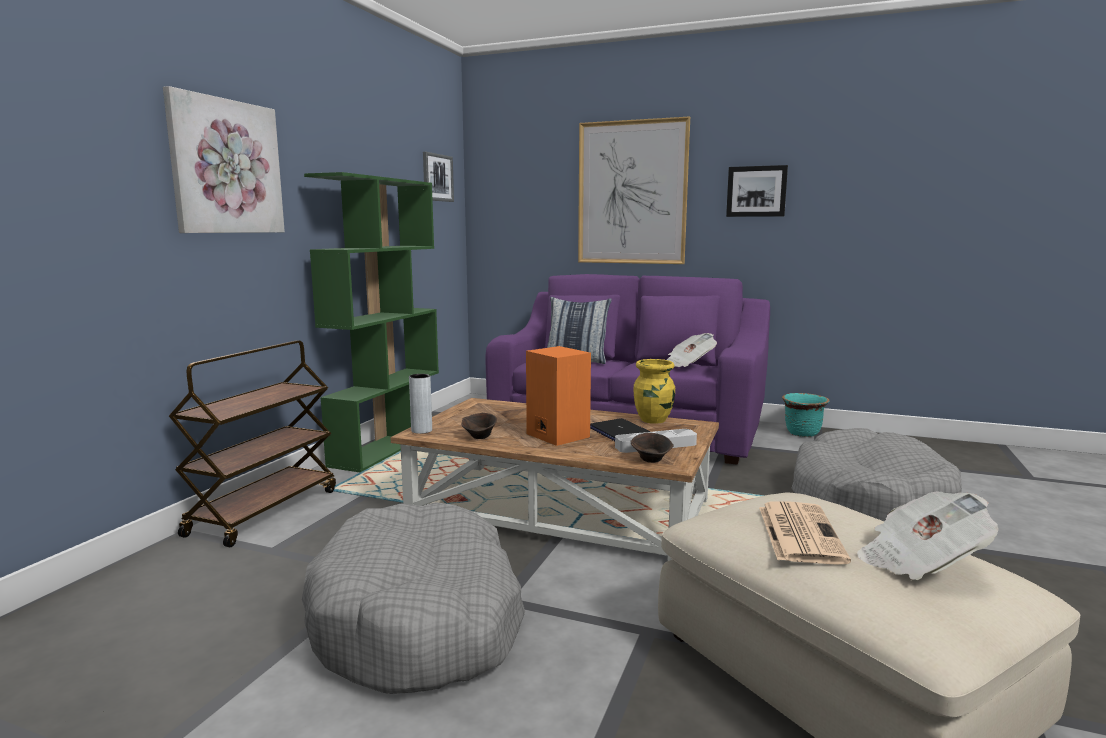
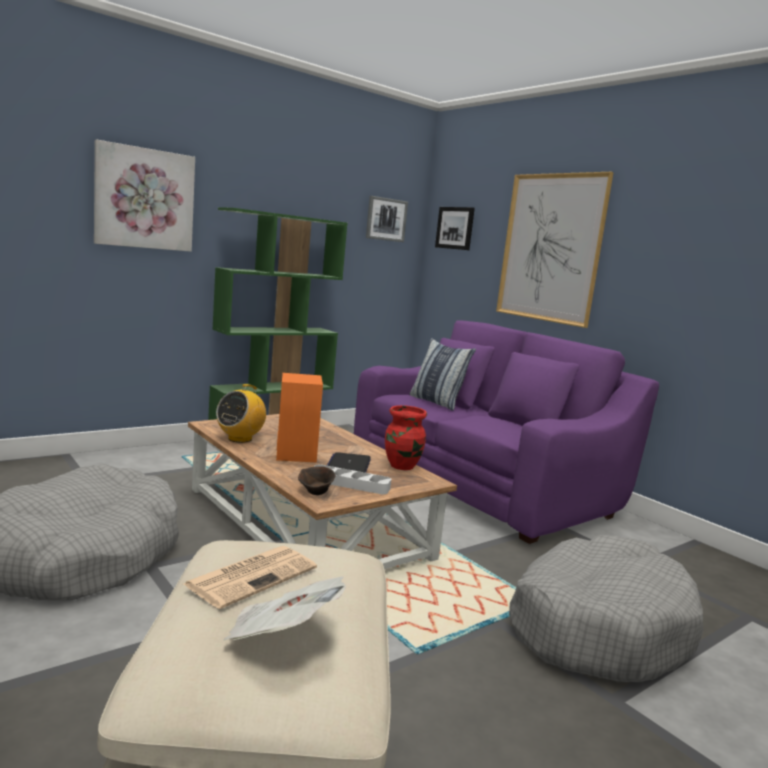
camera: 30 degrees right, 0 degrees up
brown cart [169,340,336,547] -> none
grey vase [409,374,432,434] -> none
brown bowl [462,413,497,439] -> radio [216,384,266,443]
yellow vase [634,359,675,424] -> red vase [385,405,427,470]
newspaper [667,333,717,367] -> none
picture [726,165,788,217] -> picture moved to [435,207,475,250]
turquoise planter [782,393,830,437] -> none

